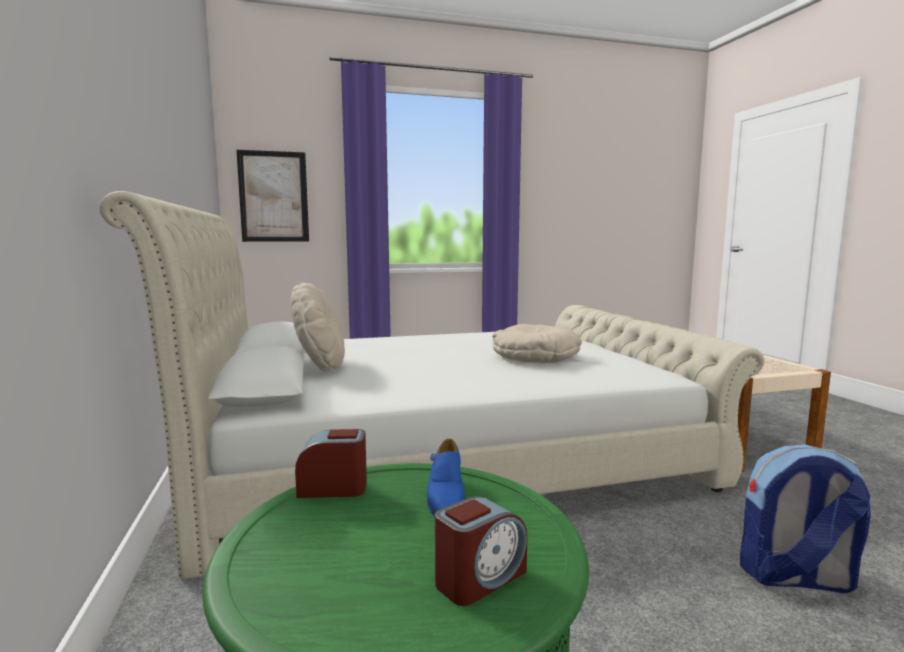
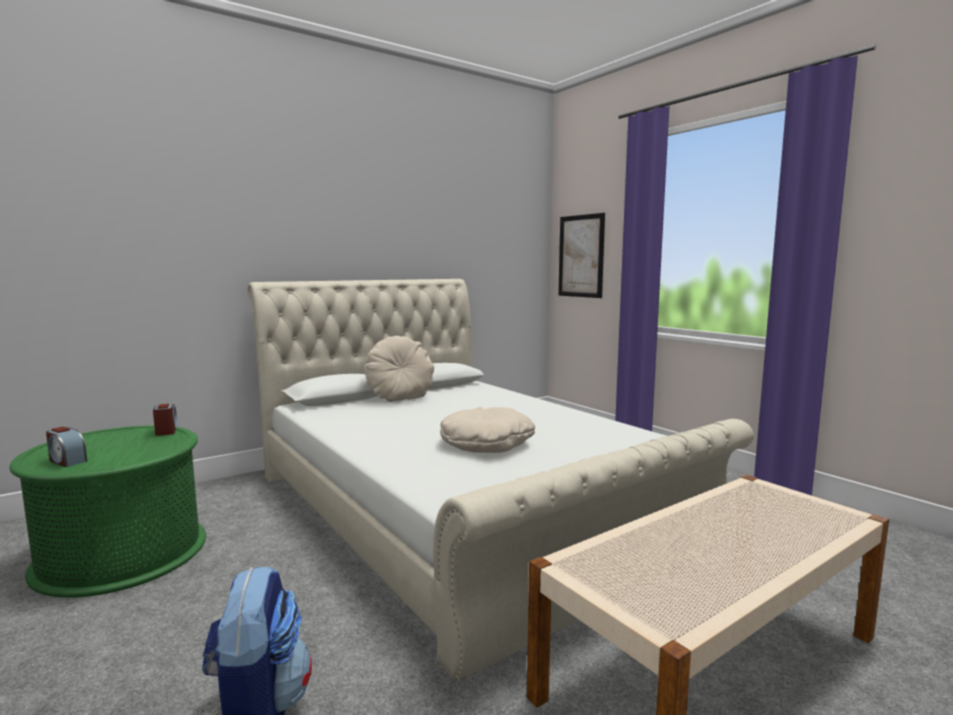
camera: 70 degrees right, 0 degrees up
blue shoe [427,439,465,518] -> none

